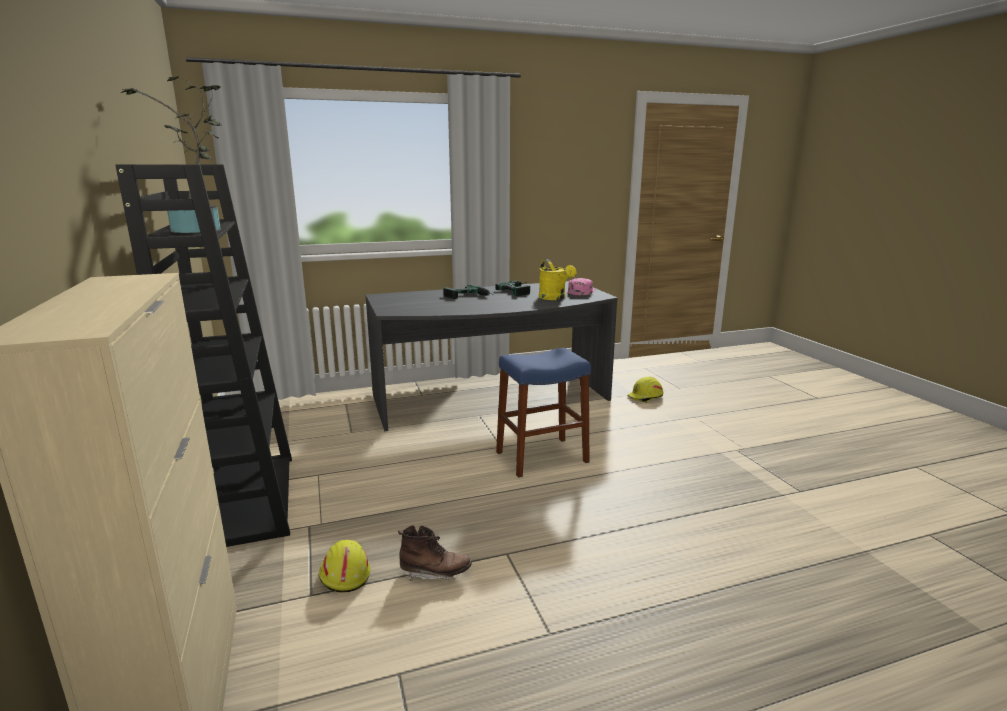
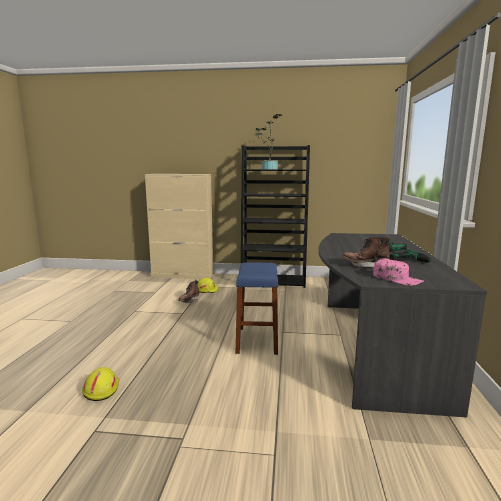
camera: 115 degrees right, 5 degrees down
yellow watering can [539,259,576,300] -> brown boot [342,236,391,268]
yellow hard hat [628,377,664,403] -> yellow hard hat moved to [82,367,119,401]

